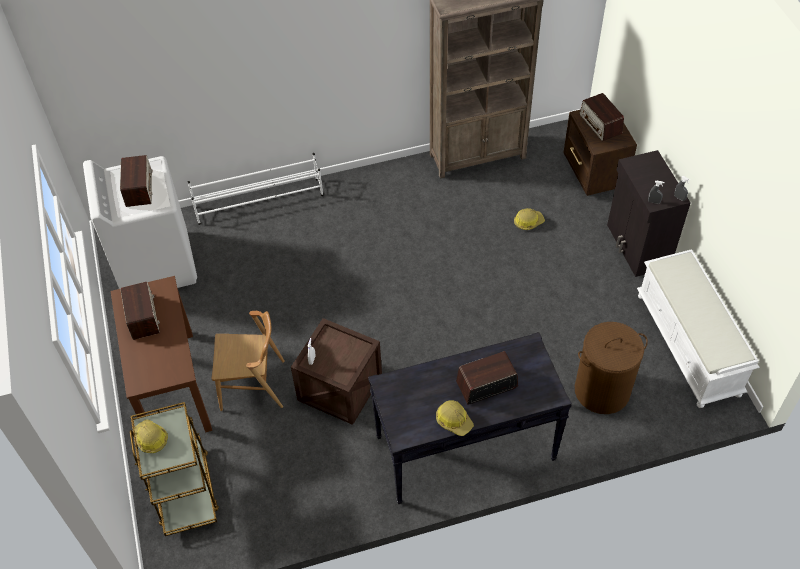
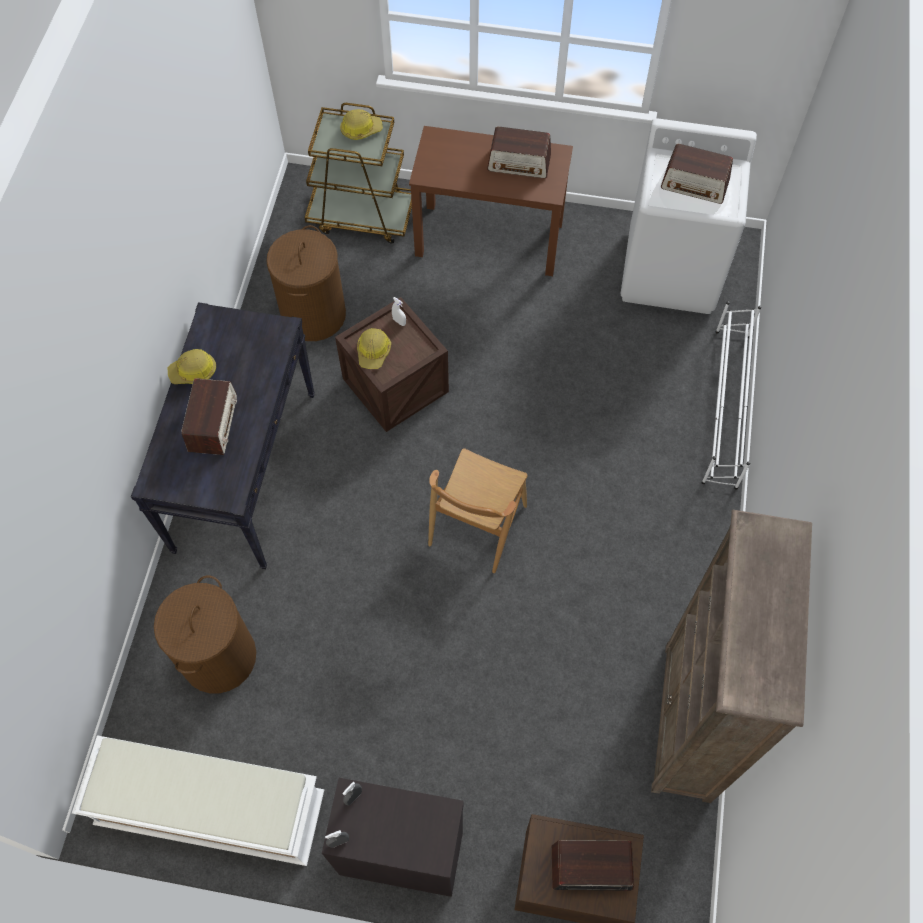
camera: 115 degrees right, 10 degrees up
brown chair [212,311,285,411] -> brown chair moved to [428,448,527,573]
hard hat [514,208,545,230] -> hard hat moved to [357,328,391,369]
none -> brown laundry basket [266,225,346,341]

